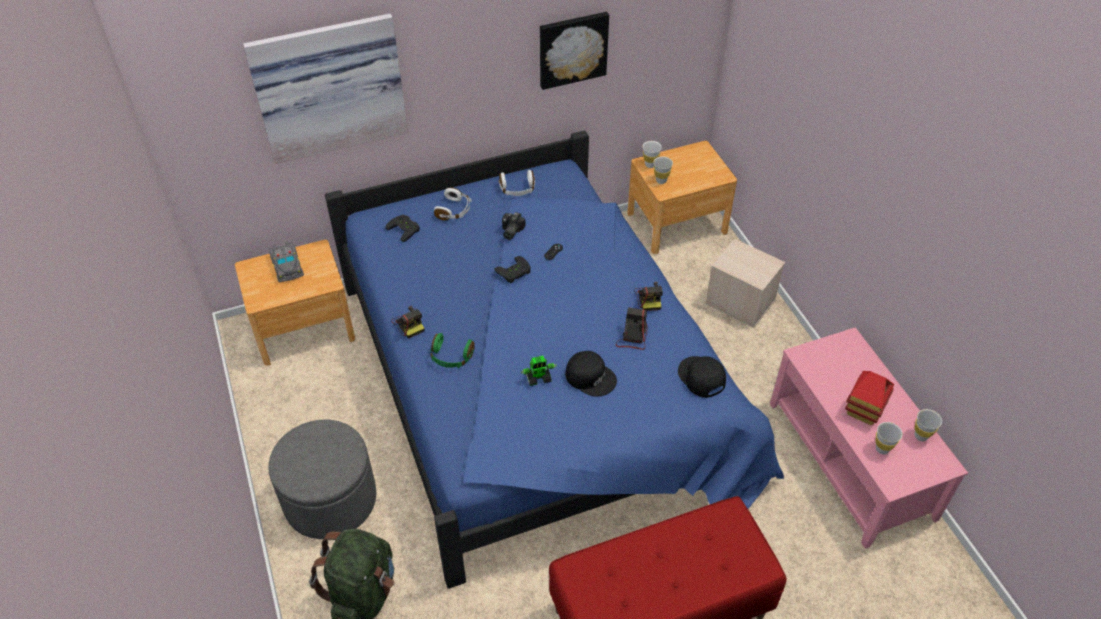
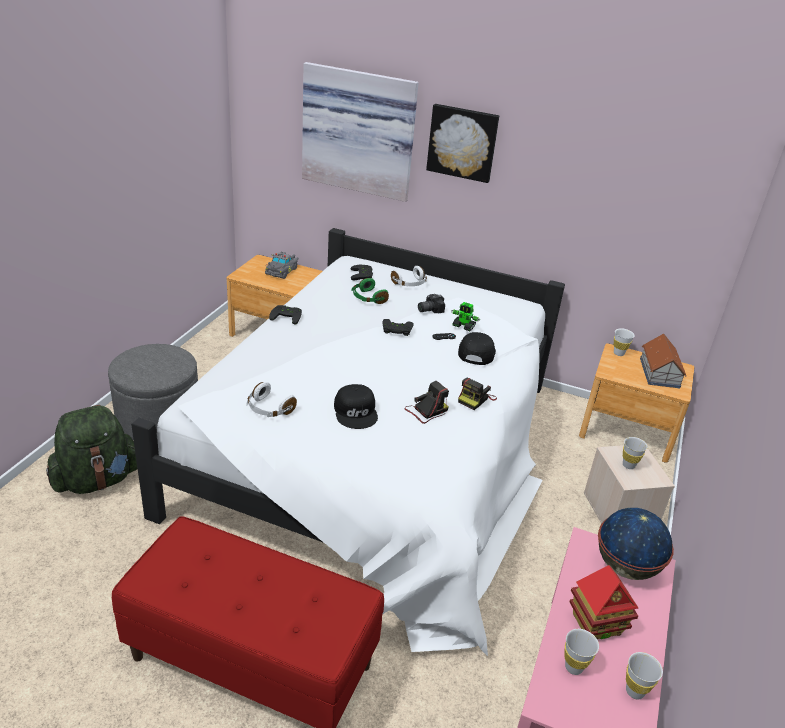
camera: 40 degrees right, 15 degrees down
blue bed [325,130,784,589] -> white bed [131,228,565,656]
camera [391,306,425,339] -> black game controller [269,305,302,325]
green headphones [430,333,475,368] -> green headphones moved to [352,278,389,304]
white headphones [498,170,535,196] -> white headphones moved to [247,382,297,417]
toy robot [521,356,557,386] -> toy robot moved to [451,302,480,331]
picture [540,12,609,90] -> picture moved to [426,104,499,183]
white cup [654,156,673,184] -> white cup moved to [623,437,648,469]
black cap [678,356,726,398] -> black cap moved to [458,332,496,365]
none -> globe [598,508,674,580]
none -> toy house [640,334,687,388]

